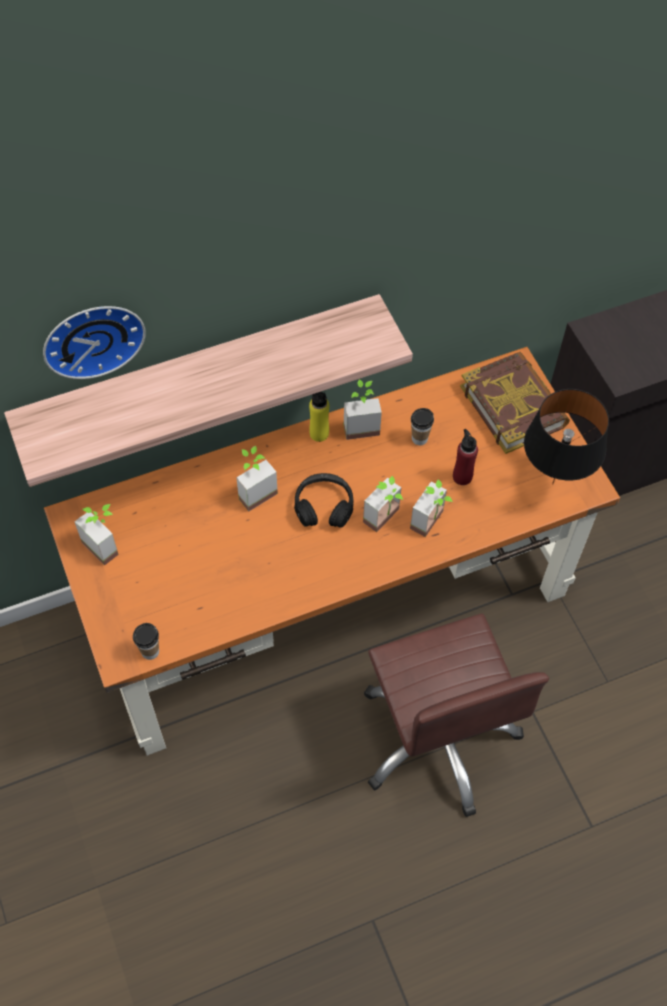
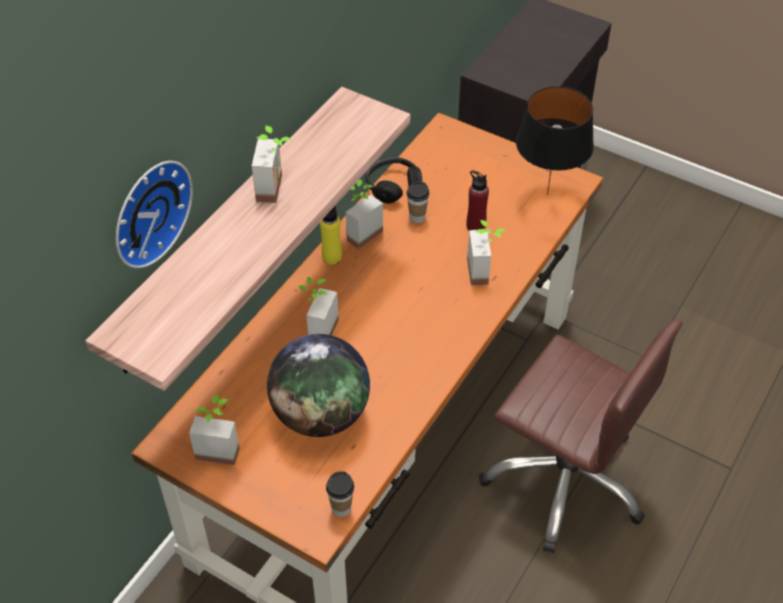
camera: 35 degrees left, 10 degrees down
black headphones [294,473,354,528] -> black headphones moved to [365,157,422,204]
potted plant [363,476,403,532] -> potted plant moved to [252,126,292,203]
book [460,352,570,454] -> none
none -> globe [267,334,370,437]

